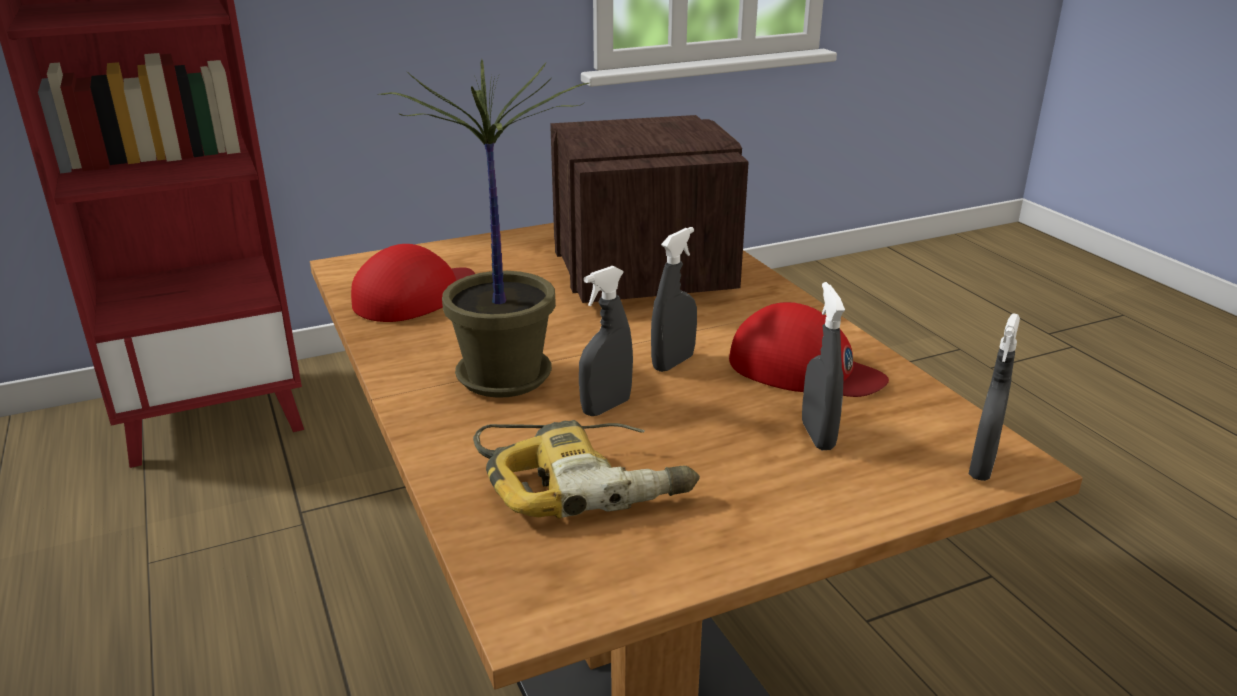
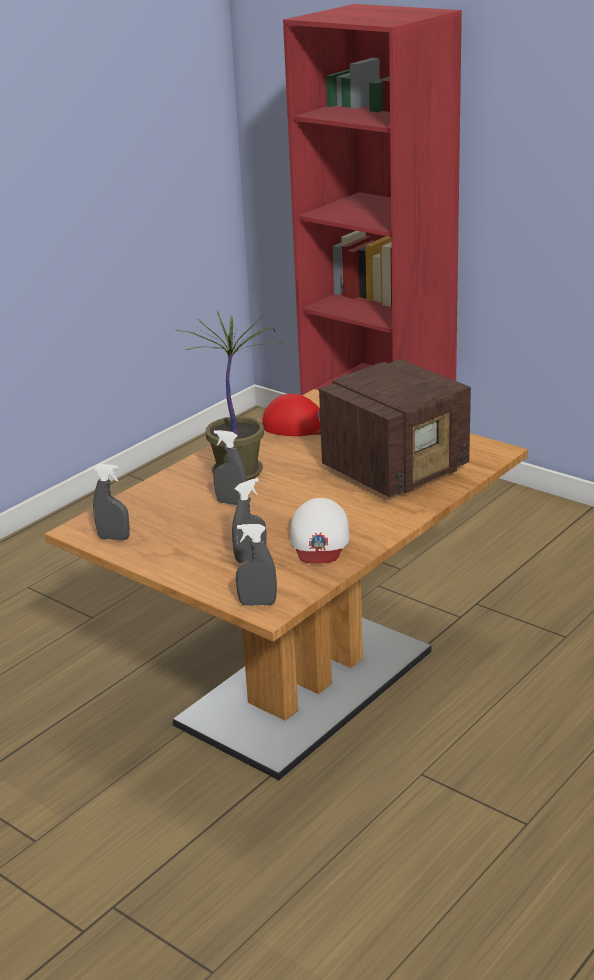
camera: 65 degrees right, 0 degrees up
power drill [473,420,700,518] -> none
grey spray bottle [651,227,697,372] -> grey spray bottle moved to [93,464,130,540]
red cap [729,302,889,397] -> white cap [290,498,350,563]

